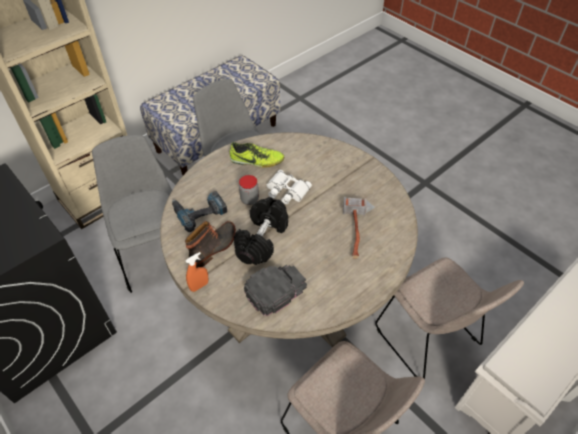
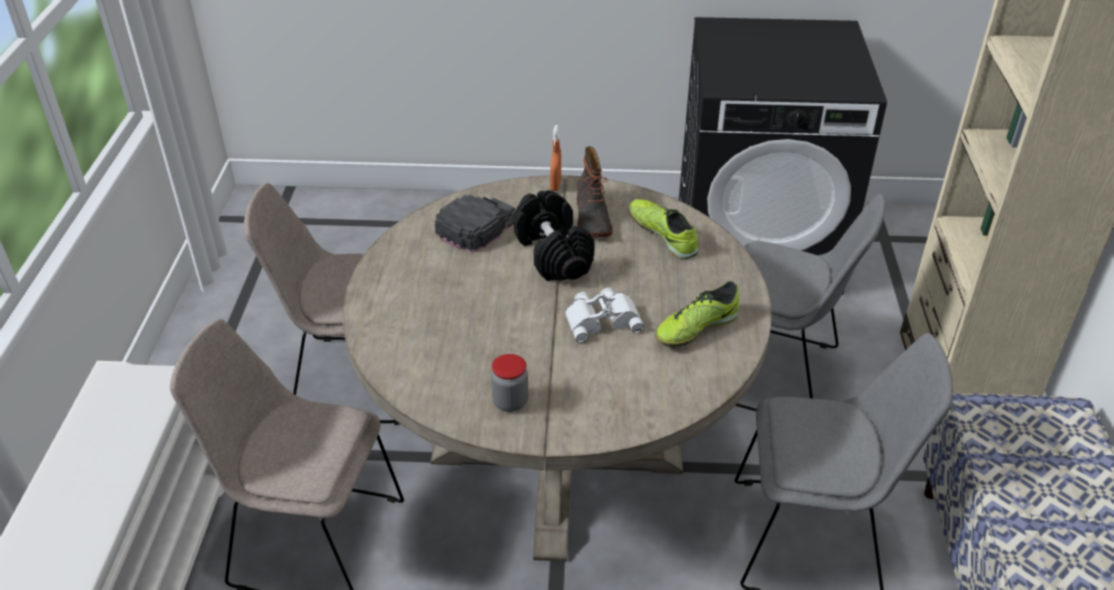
camera: 135 degrees right, 10 degrees down
power drill [172,191,227,232] -> shoe [629,199,698,259]
jar [239,175,259,205] -> jar moved to [491,354,528,412]
black cap [244,265,307,316] -> black cap turned 150 degrees counterclockwise [435,195,515,253]
hammer [343,197,375,259] -> none

